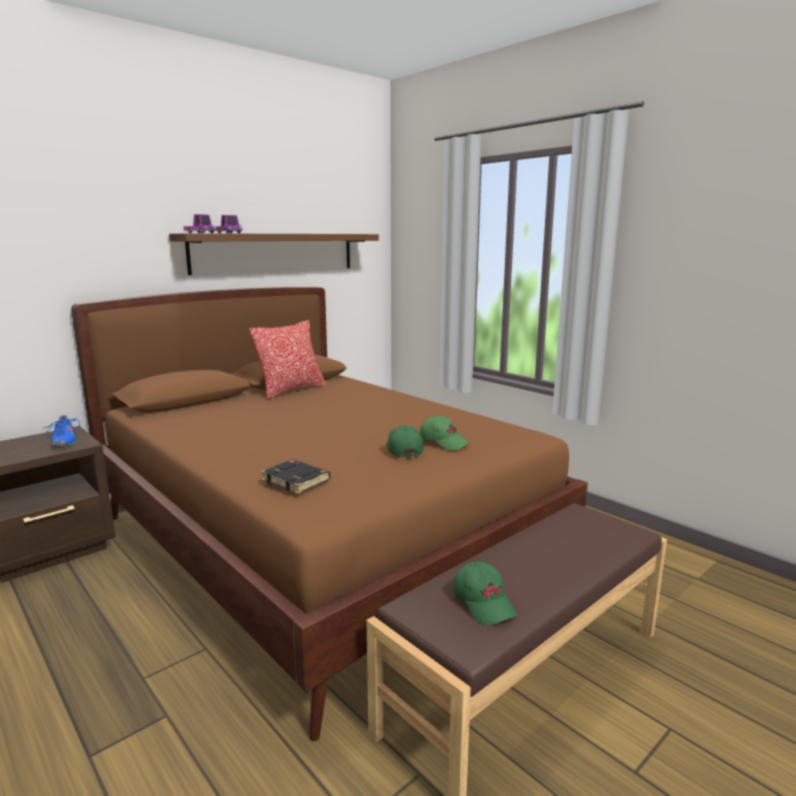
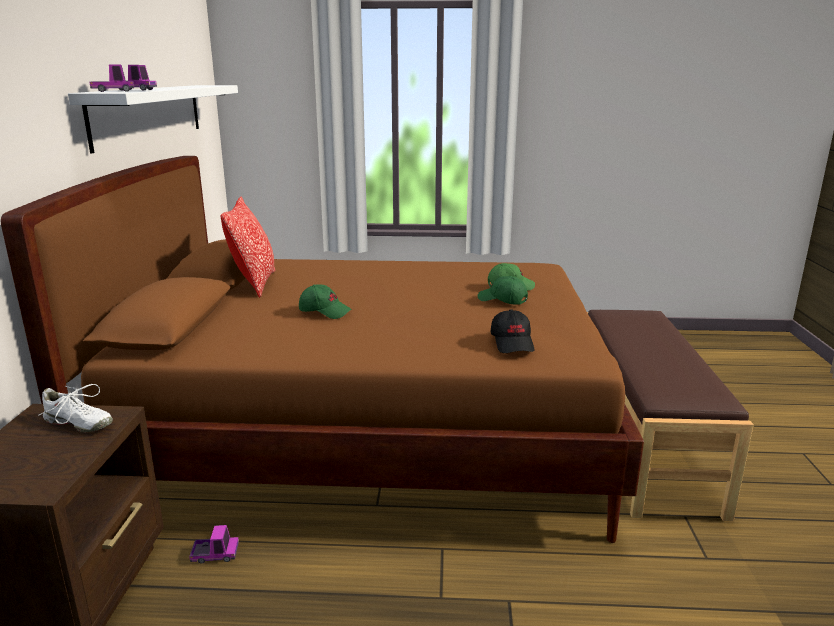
camera: 45 degrees left, 5 degrees up
blue shoe [44,415,80,447] -> white shoe [38,384,113,432]
brown shelf [169,233,379,275] -> white shelf [68,85,238,153]
black book [260,460,330,494] -> black cap [491,309,535,353]
green cap [453,562,517,625] -> green cap moved to [299,285,352,319]
none -> toy truck [189,525,239,564]

